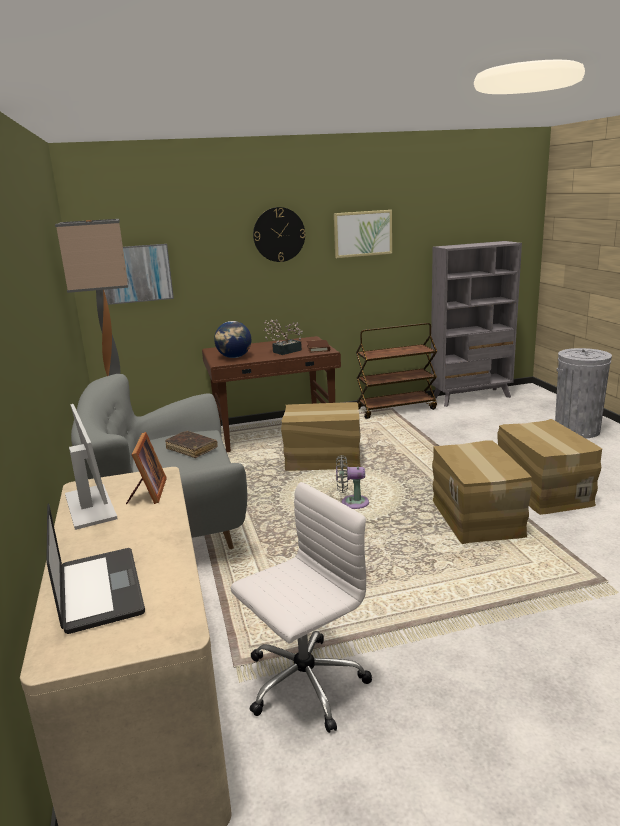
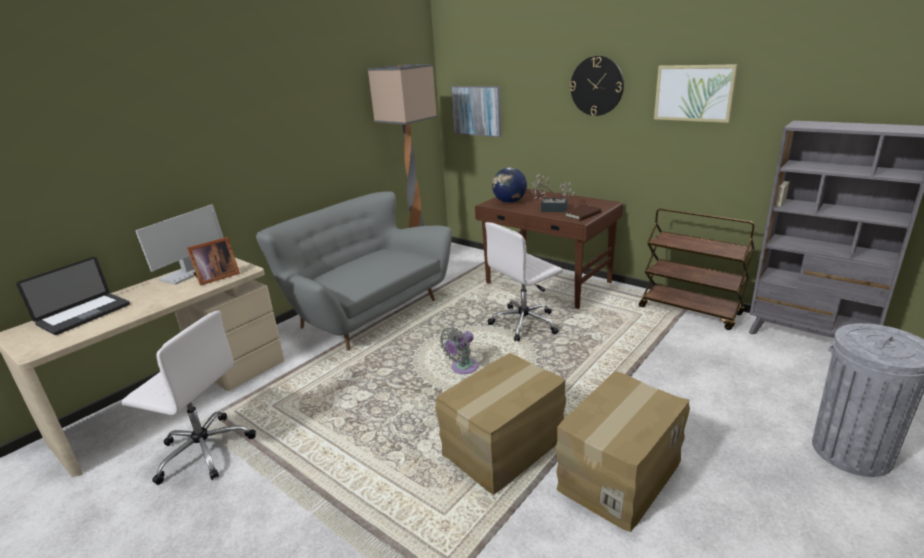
camera: 55 degrees right, 5 degrees up
brown book [165,431,218,458] -> none
cardboard box [281,402,361,471] -> white office chair [485,222,563,342]
grey fan [336,455,369,509] -> grey fan turned 105 degrees counterclockwise [440,327,478,374]

